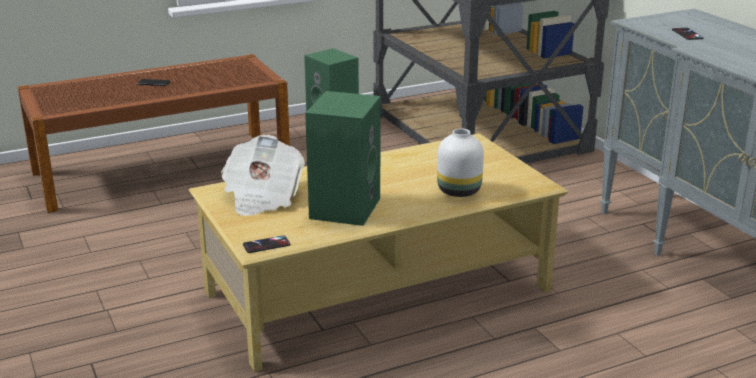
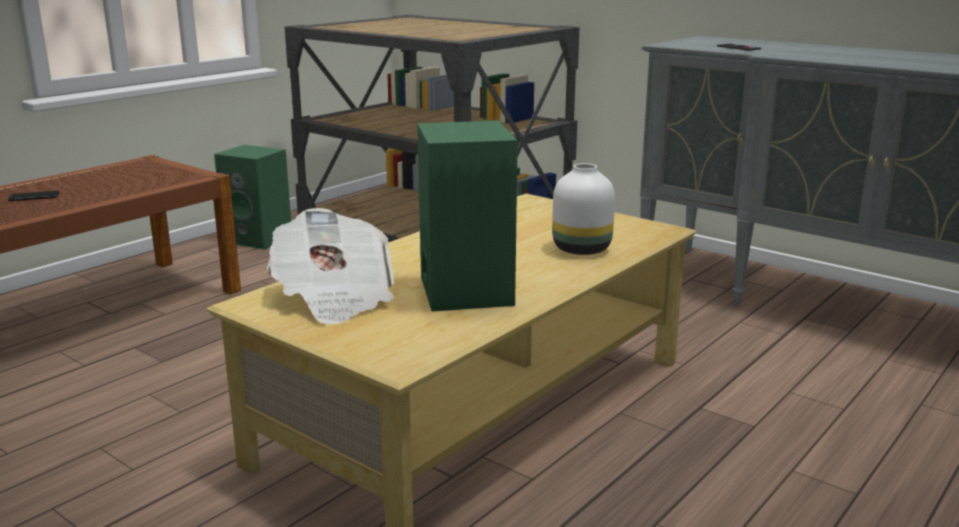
camera: 25 degrees left, 5 degrees down
phone [243,235,291,253] -> none

